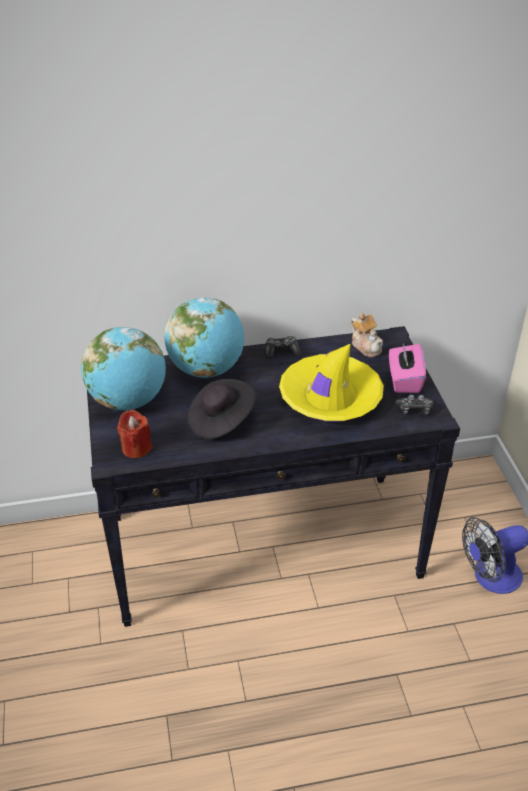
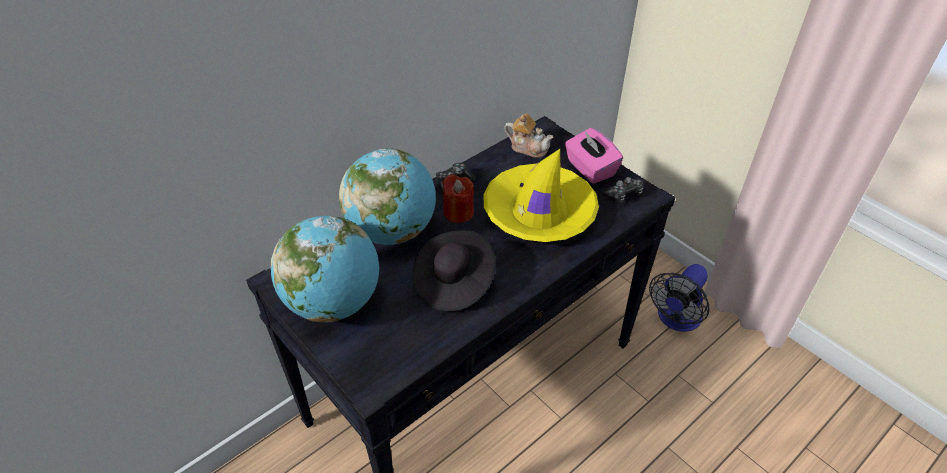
camera: 30 degrees left, 5 degrees up
red candle [117,410,152,458] -> red candle moved to [442,174,474,223]

